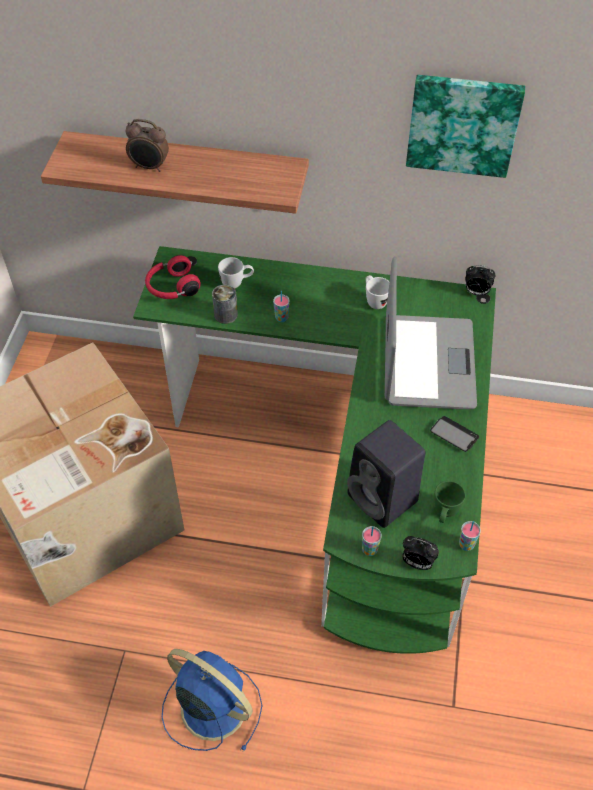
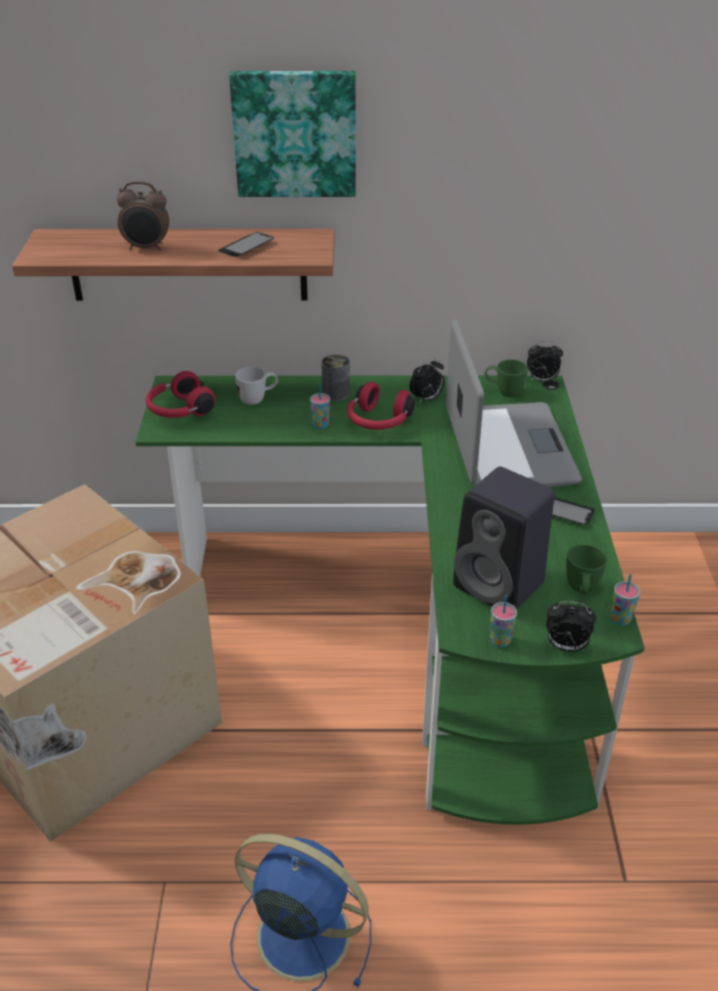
camera: 10 degrees left, 15 degrees down
can [212,285,238,324] -> can moved to [321,354,350,401]
white mug [365,275,389,309] -> alarm clock [410,358,445,404]
picture [406,75,525,178] -> picture moved to [229,71,356,197]
none -> phone [218,232,274,257]
none -> red headphones [347,382,415,430]
none -> green mug [485,359,528,397]

